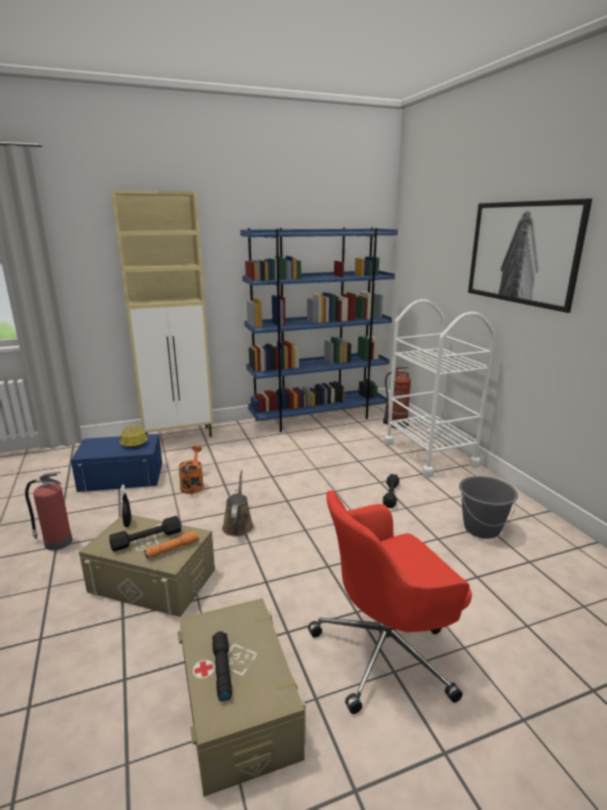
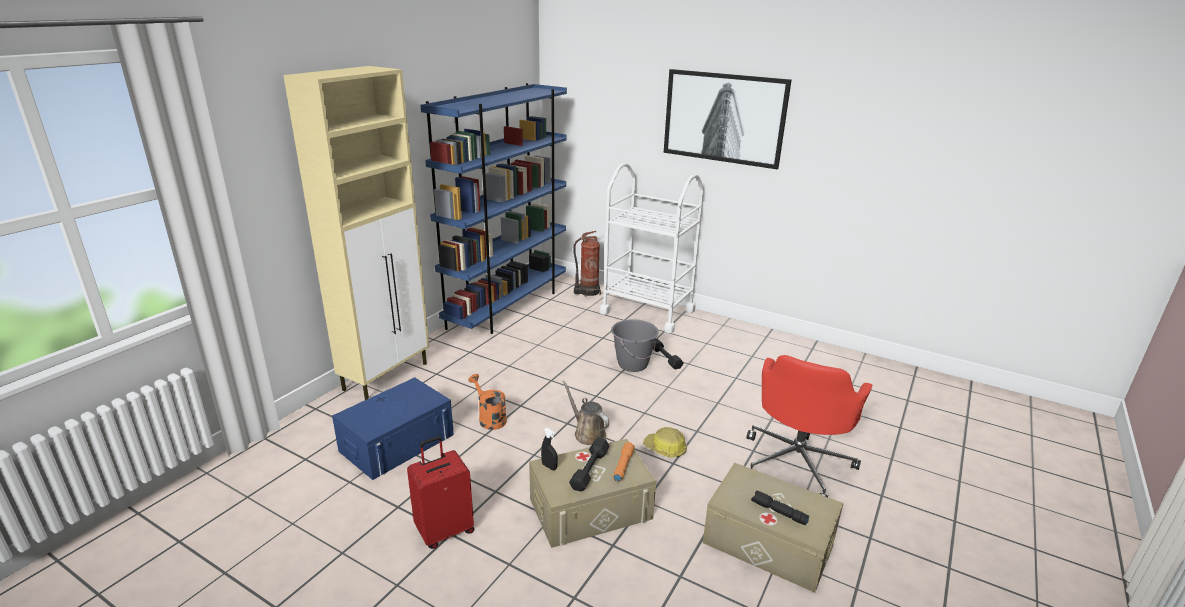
camera: 40 degrees left, 5 degrees up
fire extinguisher [25,472,73,551] -> red suitcase [407,436,474,549]
hard hat [120,425,148,449] -> hard hat moved to [643,427,687,457]
grey bucket [459,476,518,539] -> grey bucket moved to [611,319,659,372]

